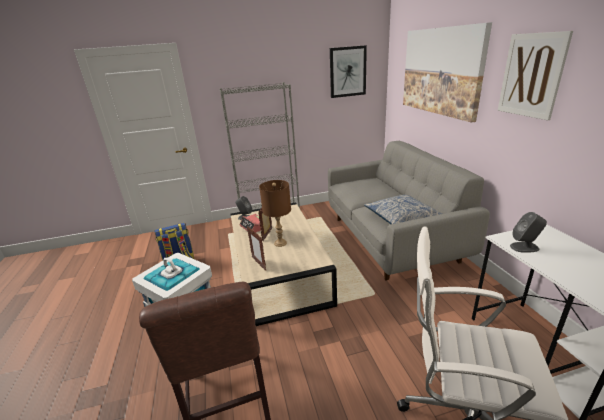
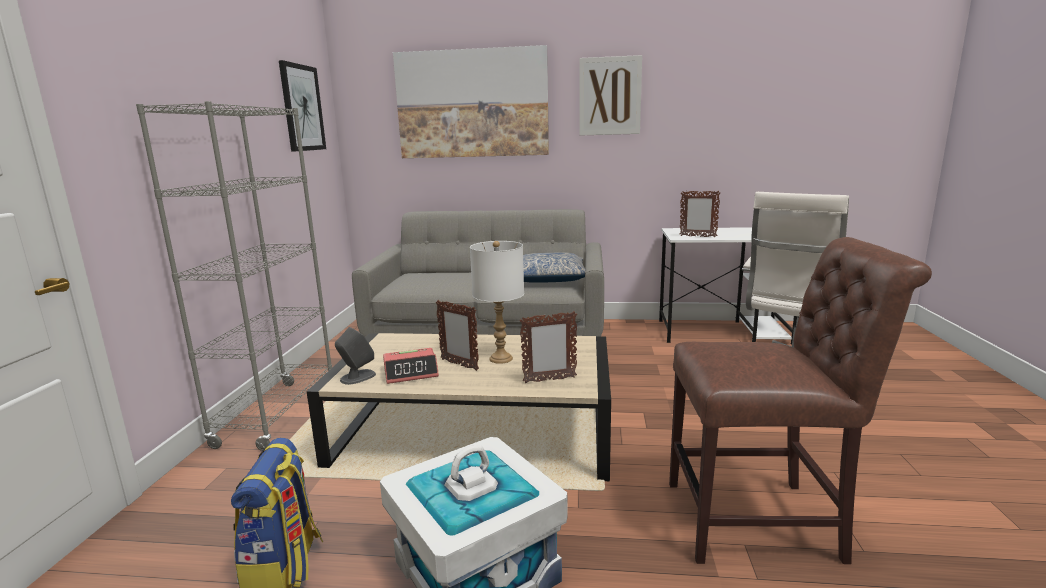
camera: 70 degrees left, 10 degrees down
brown table lamp [259,180,291,247] -> white table lamp [470,241,524,364]
grey speaker [510,212,547,253] -> picture frame [680,191,720,237]

